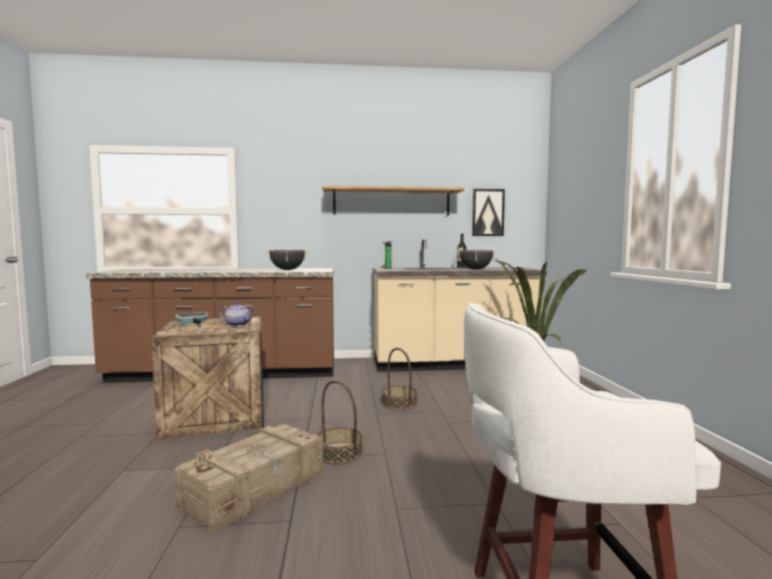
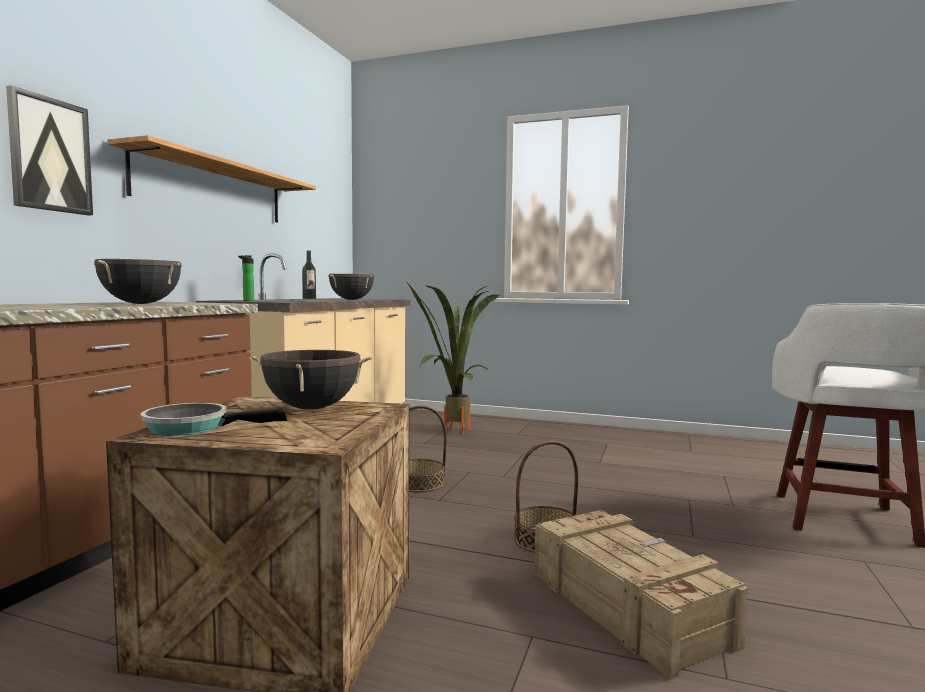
camera: 65 degrees left, 0 degrees up
teapot [220,302,255,326] -> black cooking pot [250,350,372,410]
picture [472,189,505,236] -> picture moved to [6,85,93,215]

